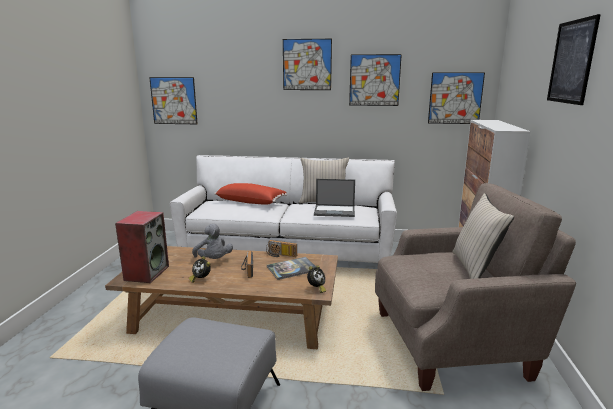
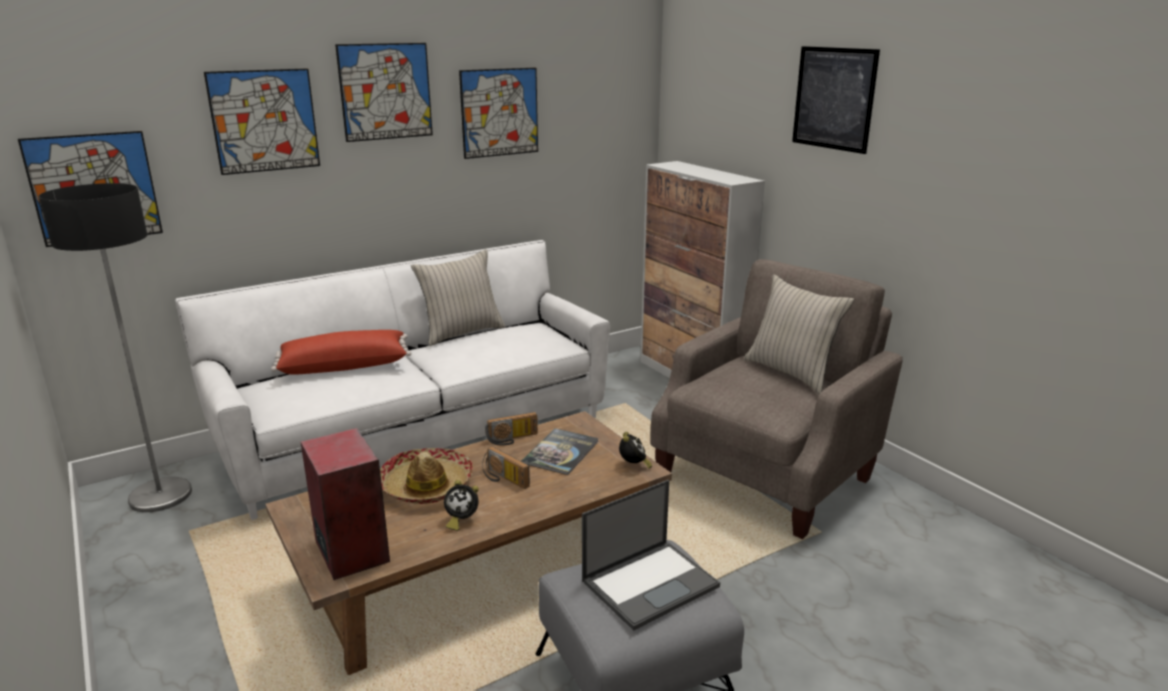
camera: 40 degrees left, 5 degrees up
grey plush toy [192,224,233,259] -> hat [380,448,473,504]
laptop [314,179,355,217] -> laptop moved to [582,480,720,631]
picture [428,72,485,124] -> picture moved to [204,68,320,175]
none -> floor lamp [38,183,192,512]

